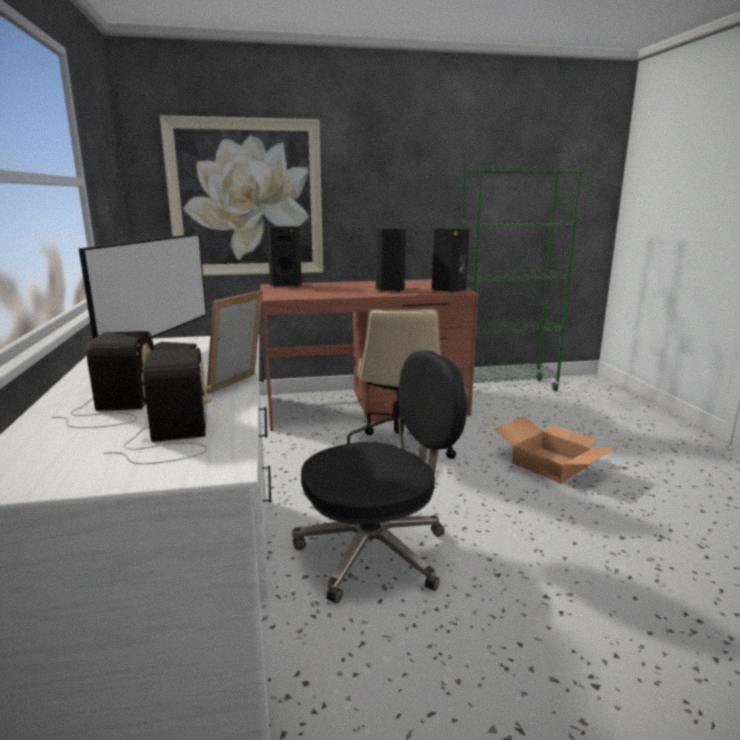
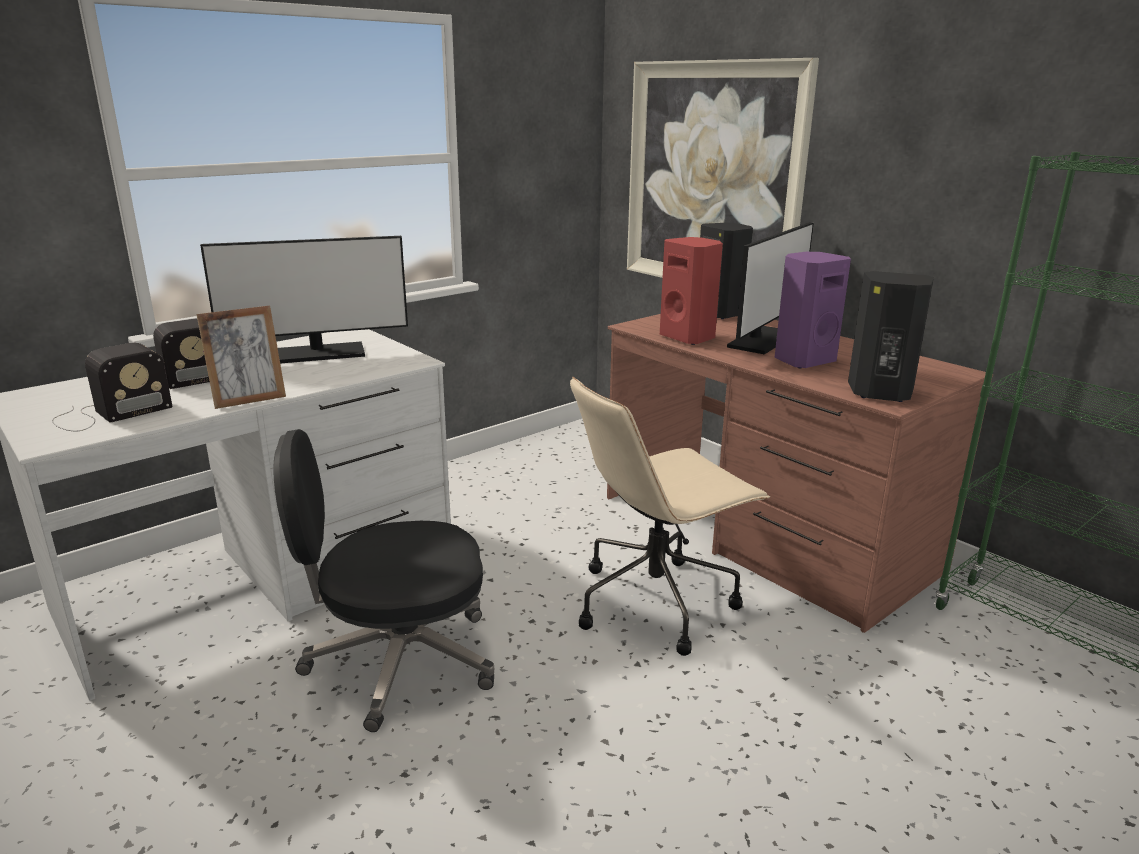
camera: 60 degrees right, 5 degrees up
picture frame [207,290,263,394] -> picture frame turned 150 degrees clockwise [196,306,286,409]
black office chair [292,350,468,604] -> black office chair turned 135 degrees clockwise [273,429,494,732]
black speaker [376,227,406,292] -> purple speaker [774,252,851,368]
cardboard box [494,416,617,483] -> none
none -> red speaker [660,237,723,345]
none -> monitor [727,222,814,355]

